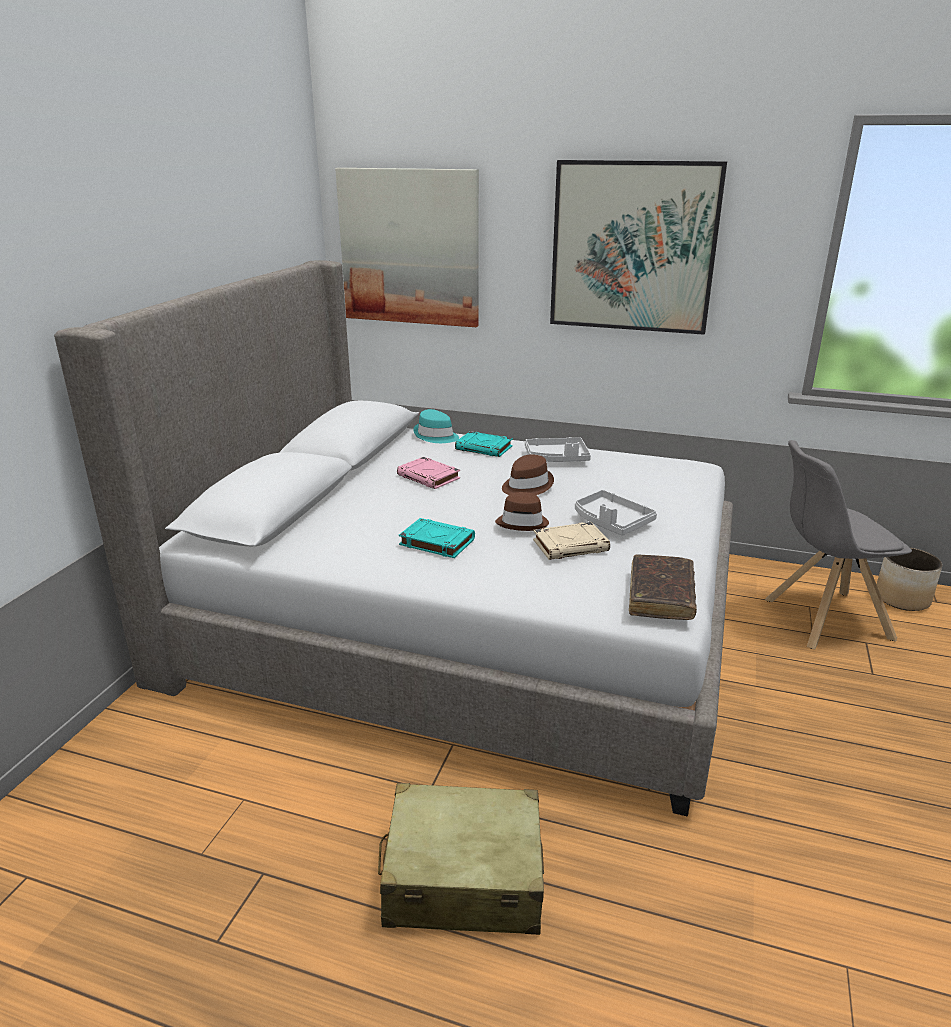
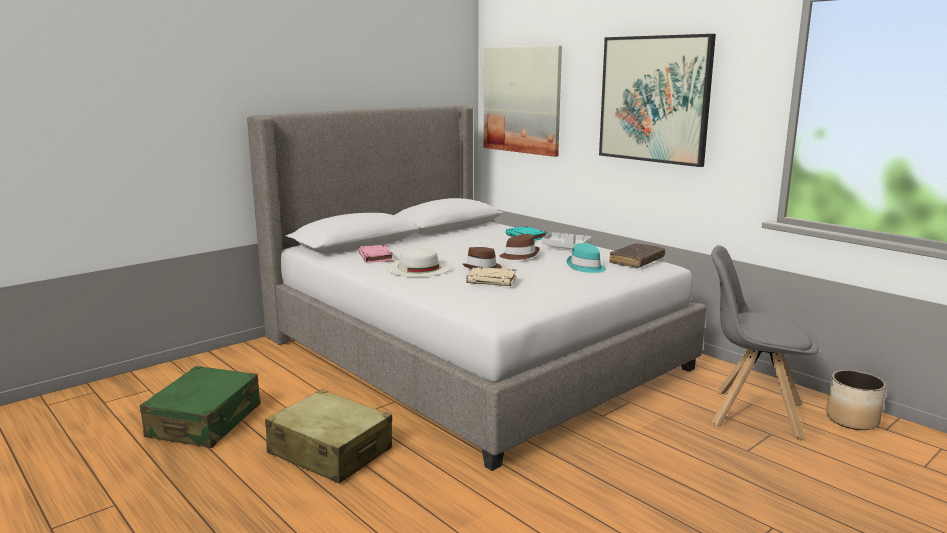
camera: 30 degrees right, 10 degrees down
pink book [397,457,460,489] -> pink book moved to [358,245,393,263]
turquoise book [399,518,475,558] -> white hat [385,248,453,277]
turquoise hat [413,409,459,443] -> turquoise hat moved to [567,243,606,273]
grey tray [575,490,657,536] -> none
brown book [629,554,697,620] -> brown book moved to [609,243,665,268]
none -> green suitcase [140,366,261,448]

